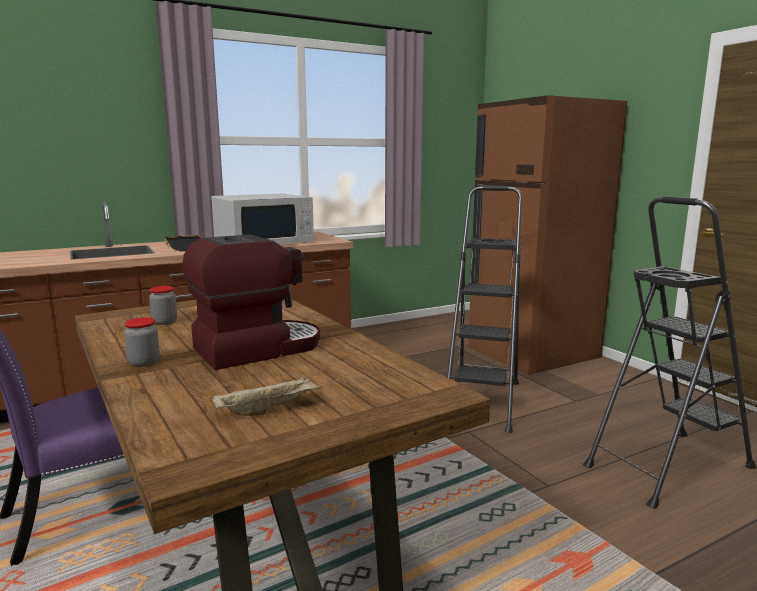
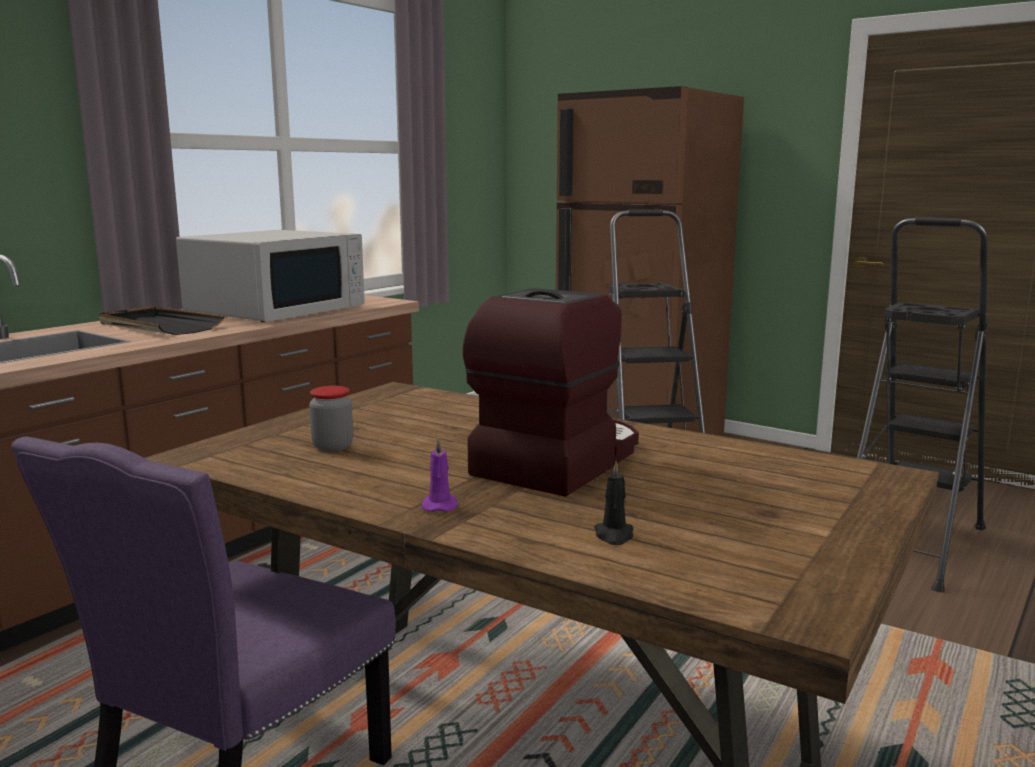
camera: 25 degrees left, 0 degrees up
jar [124,317,160,367] -> purple candle [421,437,458,512]
beige tray [211,375,321,416] -> none
none -> black candle [594,461,633,545]

